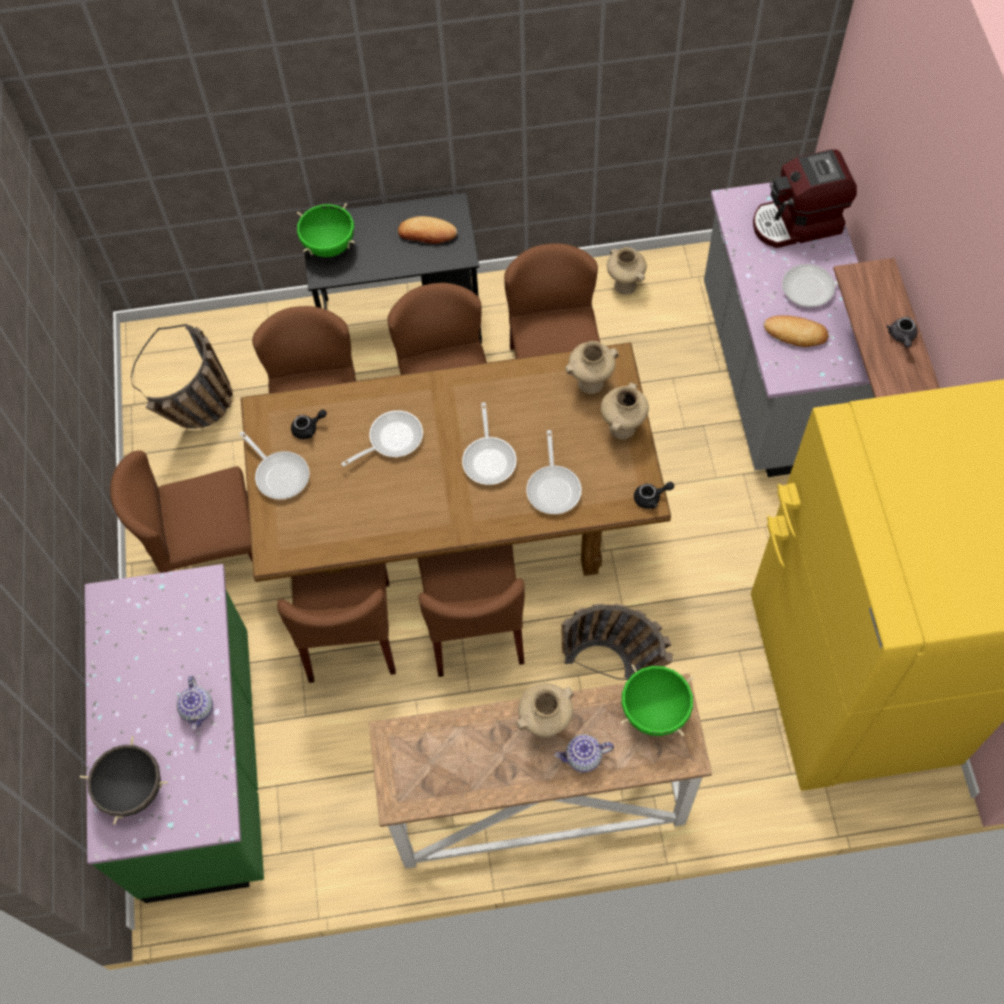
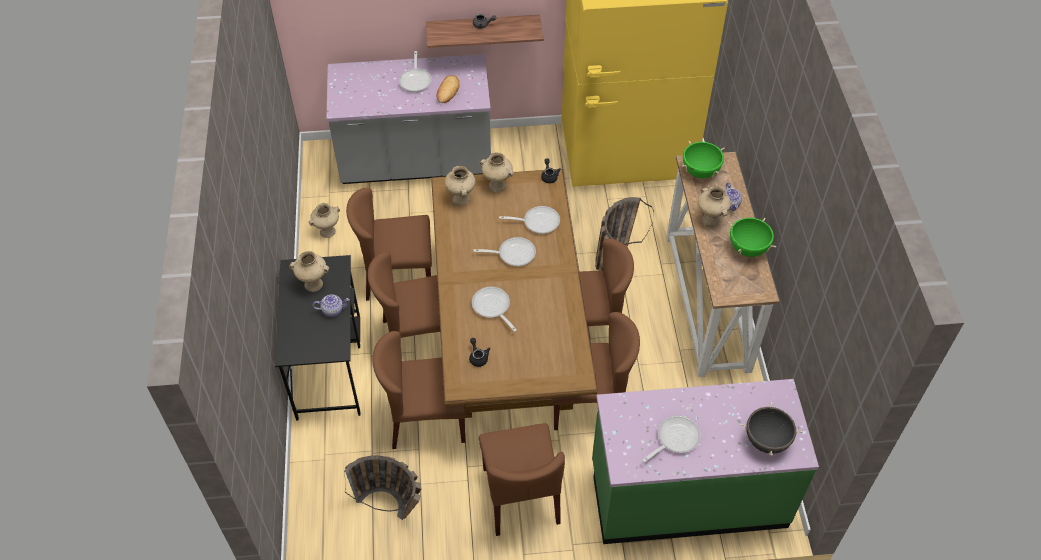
camera: 90 degrees left, 10 degrees down
teapot [177,676,213,729] -> teapot moved to [313,294,350,317]
frying pan [240,431,309,500] -> frying pan moved to [642,415,701,462]
green cooking pot [297,203,354,257] -> green cooking pot moved to [728,218,776,257]
bread [398,216,457,244] -> beige vase [289,251,329,292]
coffee machine [753,149,857,248] -> none

